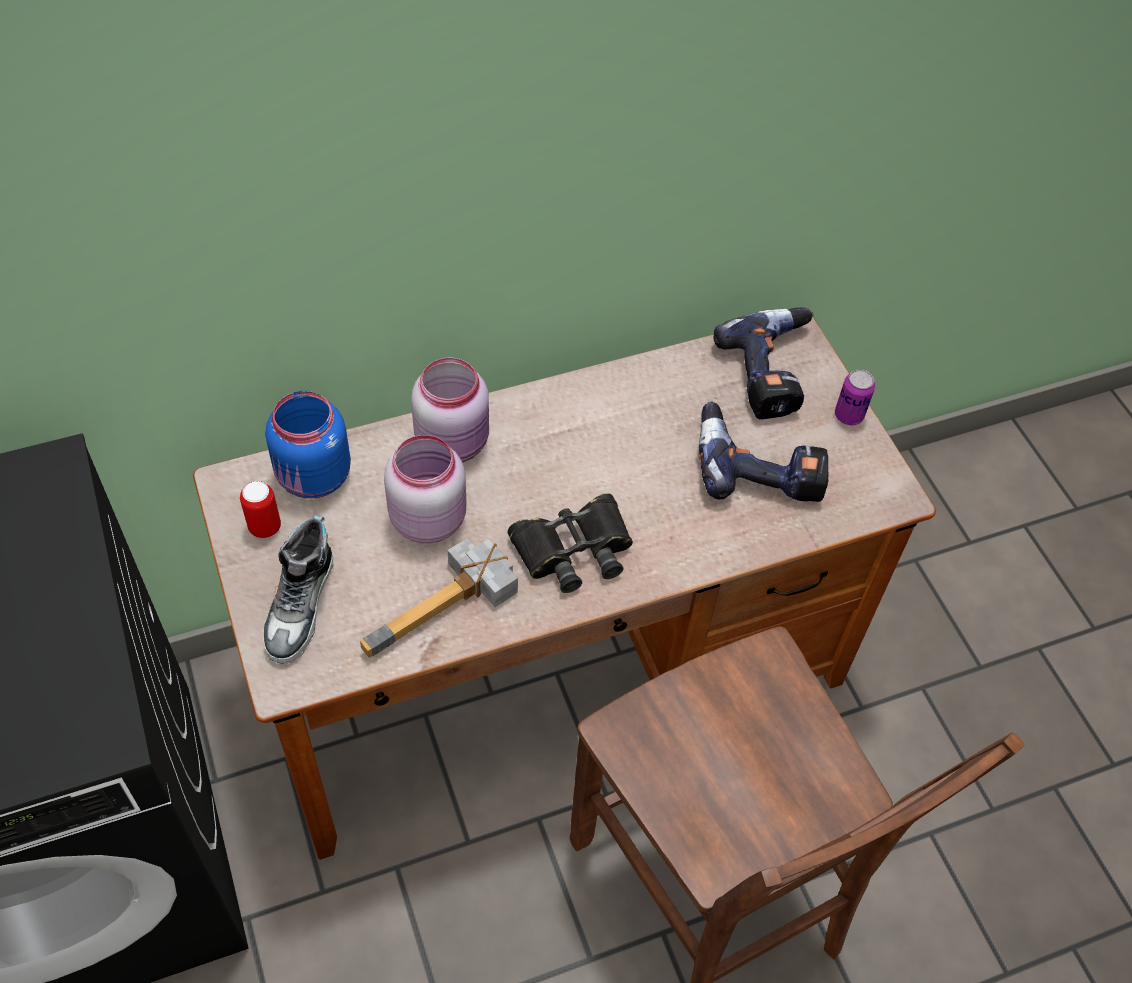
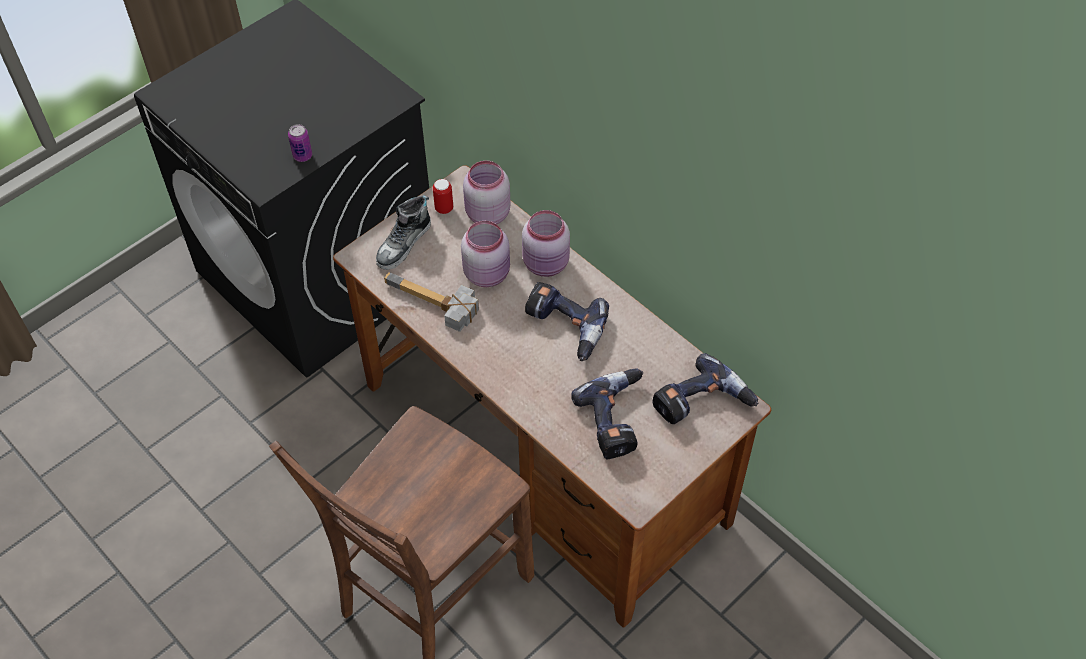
camera: 70 degrees right, 0 degrees up
shoe [263,515,333,664] -> shoe turned 45 degrees counterclockwise [376,195,431,270]
blue jar [265,391,351,499] -> pink jar [463,161,511,224]
black binoculars [507,493,633,593] -> none
can [835,369,875,425] -> can moved to [288,124,312,162]
none -> power drill [525,282,609,361]

